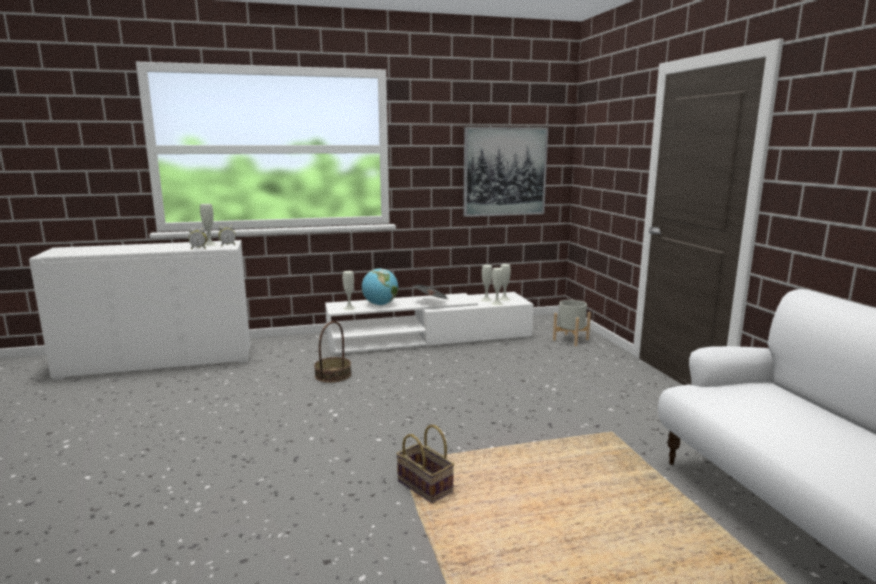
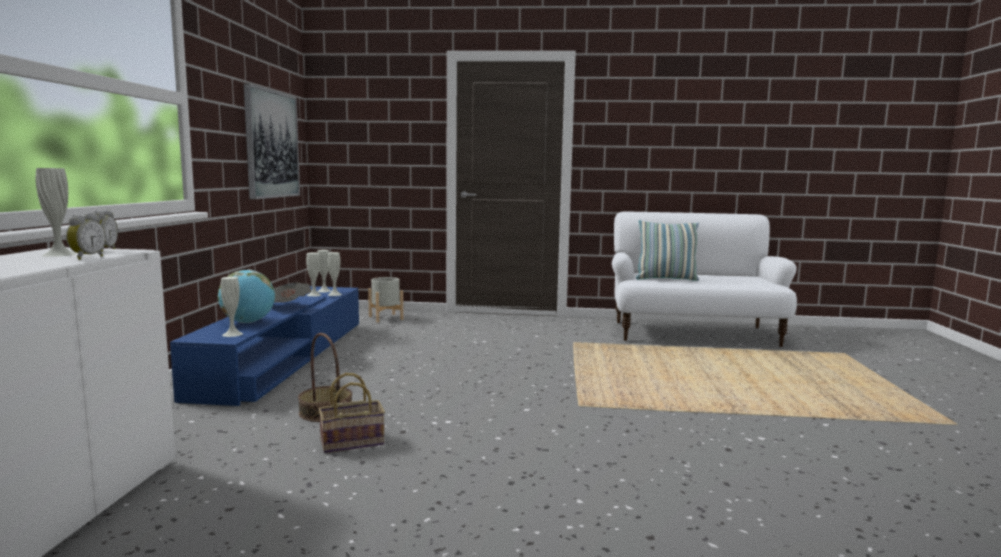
camera: 70 degrees left, 5 degrees down
white tv stand [325,292,533,354] -> blue tv stand [170,286,359,406]
basket [396,425,454,503] -> basket moved to [319,373,385,453]
none -> pillow [636,220,699,281]

